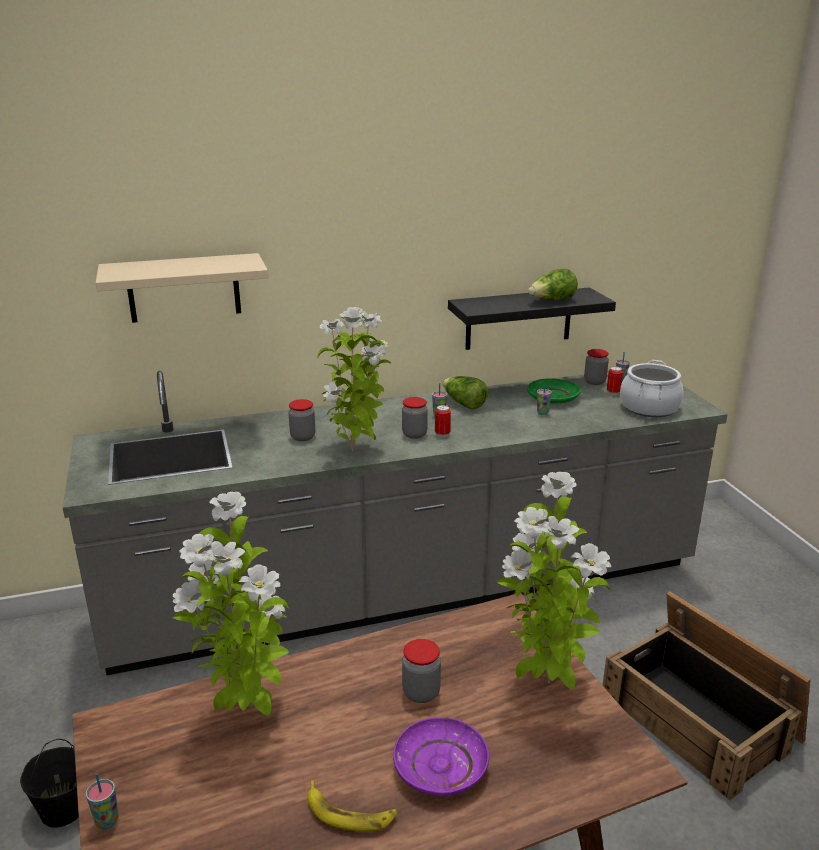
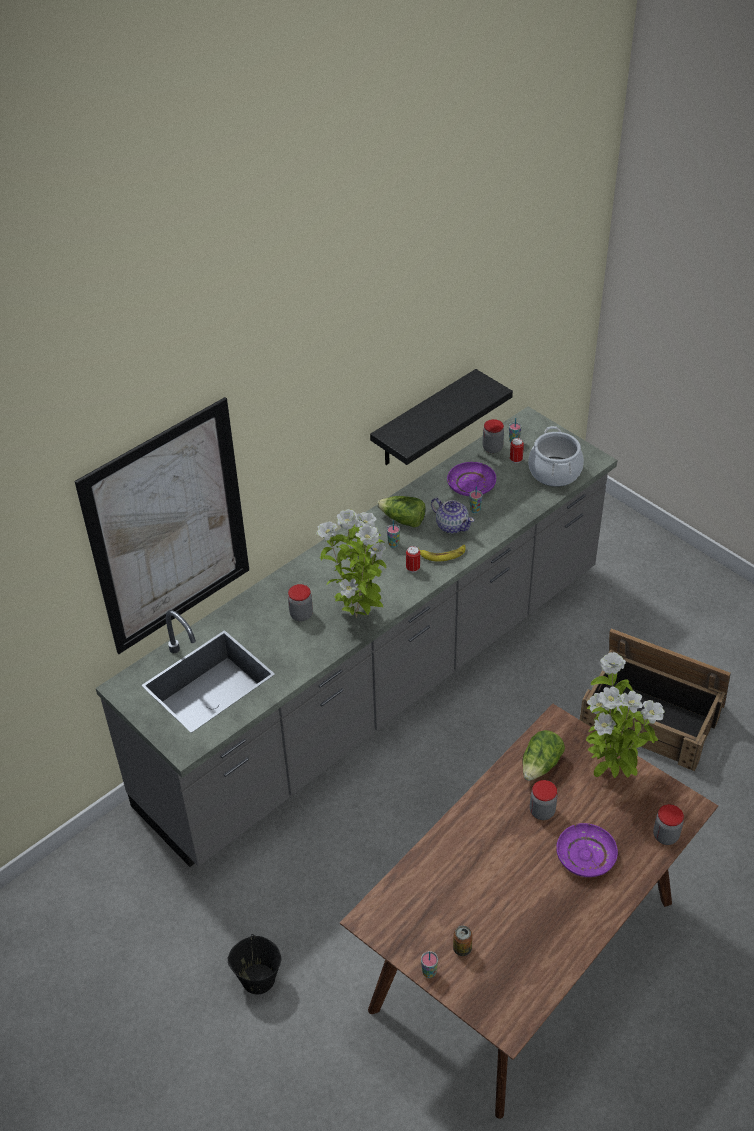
camera: 25 degrees left, 20 degrees up
beige shelf [96,253,268,323] -> picture [74,397,249,654]
potted plant [173,492,289,716] -> none
banana [307,780,397,832] -> banana moved to [418,545,466,562]
jar [402,397,428,439] -> jar moved to [653,804,684,845]
green plate [527,378,581,404] -> purple plate [447,462,496,496]
lettuce [528,268,578,300] -> lettuce moved to [523,730,565,781]
none -> teapot [431,498,474,534]
none -> can [453,926,473,956]

